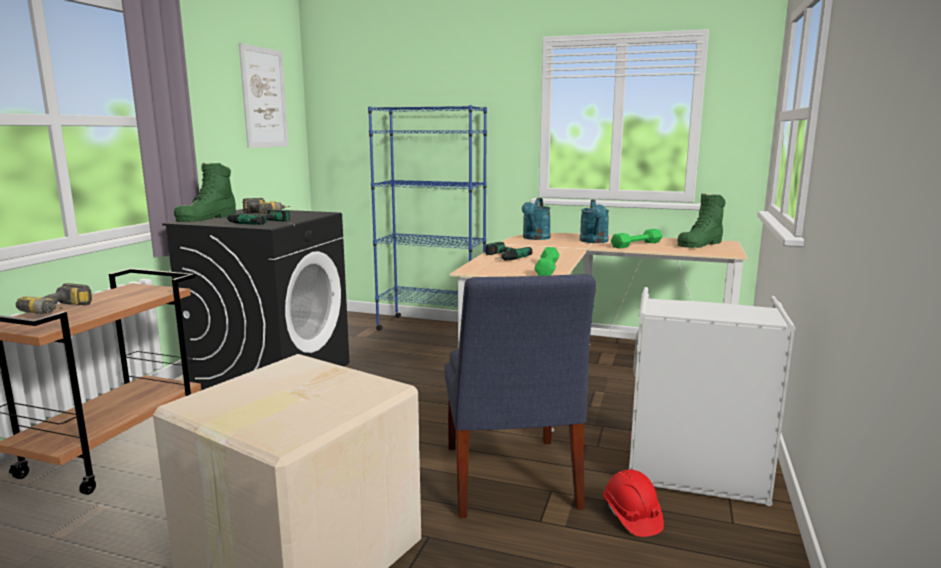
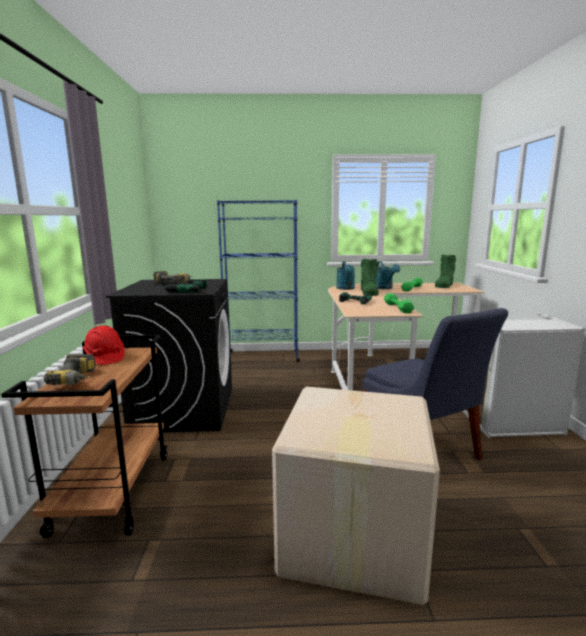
camera: 20 degrees left, 0 degrees up
green boot [174,163,236,222] -> green boot moved to [361,259,379,296]
picture [239,43,288,148] -> none
red hard hat [603,469,664,537] -> red hard hat moved to [83,325,125,365]

